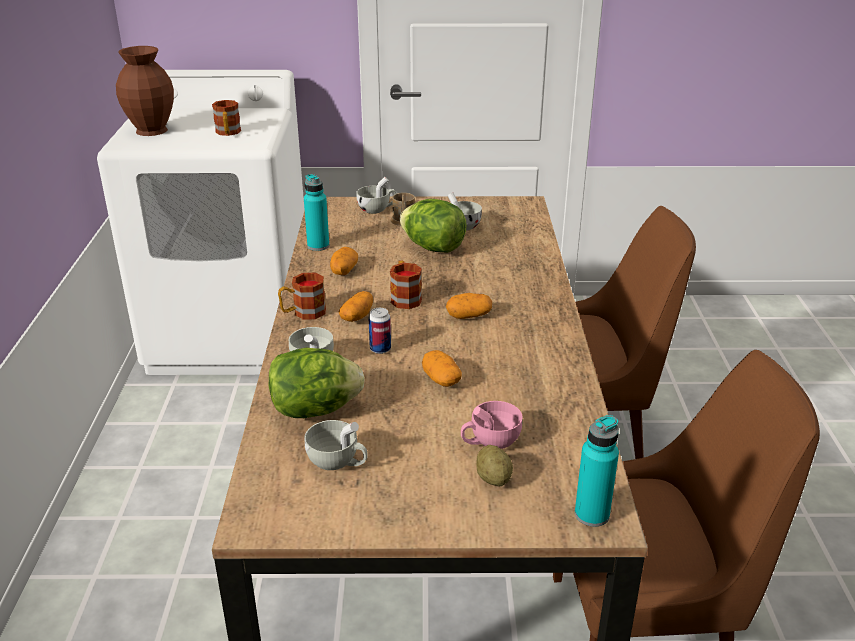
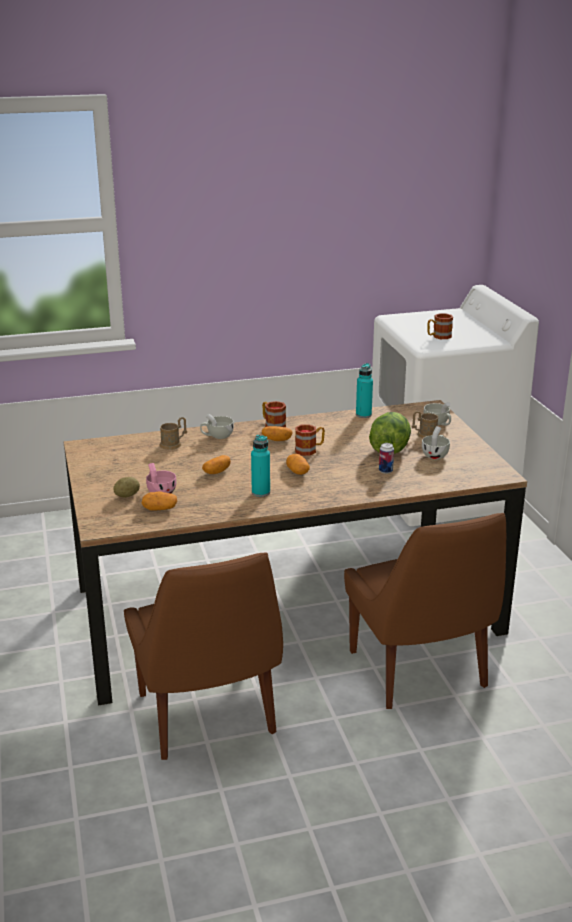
camera: 75 degrees right, 5 degrees down
brown vase [116,46,174,136] -> none
lettuce [269,348,365,418] -> brown mug [159,417,187,450]
white cup [304,420,368,470] -> none
potato [330,247,358,275] -> potato moved to [142,492,177,511]
can [369,308,391,354] -> can moved to [379,443,394,474]
turquoise bottle [575,415,619,527] -> turquoise bottle moved to [251,435,270,497]

